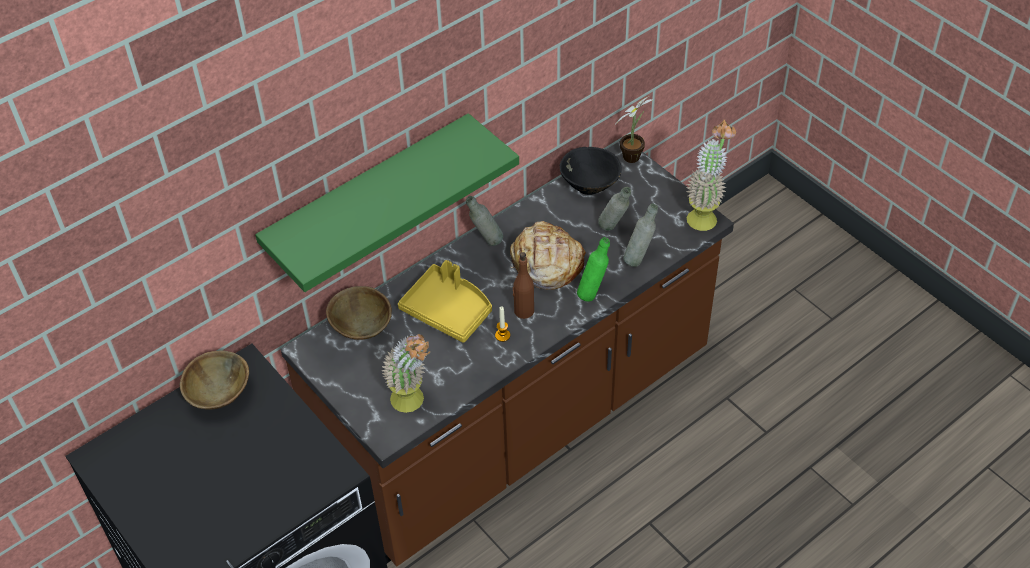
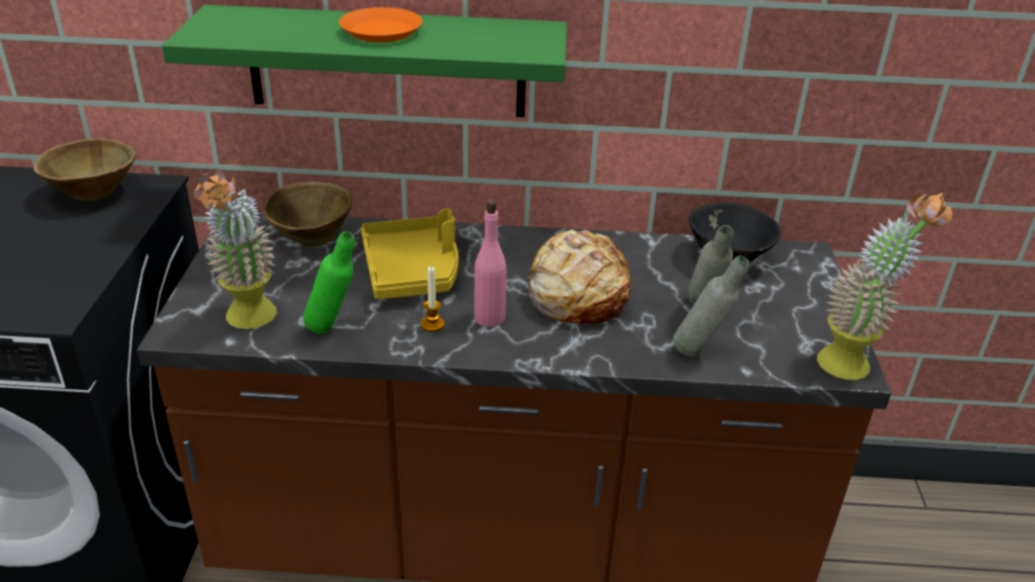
camera: 40 degrees right, 15 degrees down
grey bottle [466,196,503,246] -> none
brown bottle [513,252,534,319] -> pink bottle [474,200,507,327]
green bottle [577,237,610,302] -> green bottle moved to [303,231,355,334]
potted plant [615,96,653,163] -> none
none -> orange plate [339,7,422,42]

